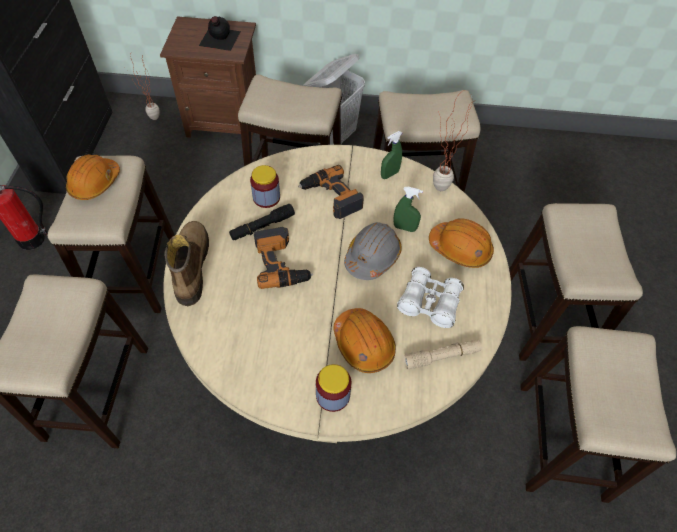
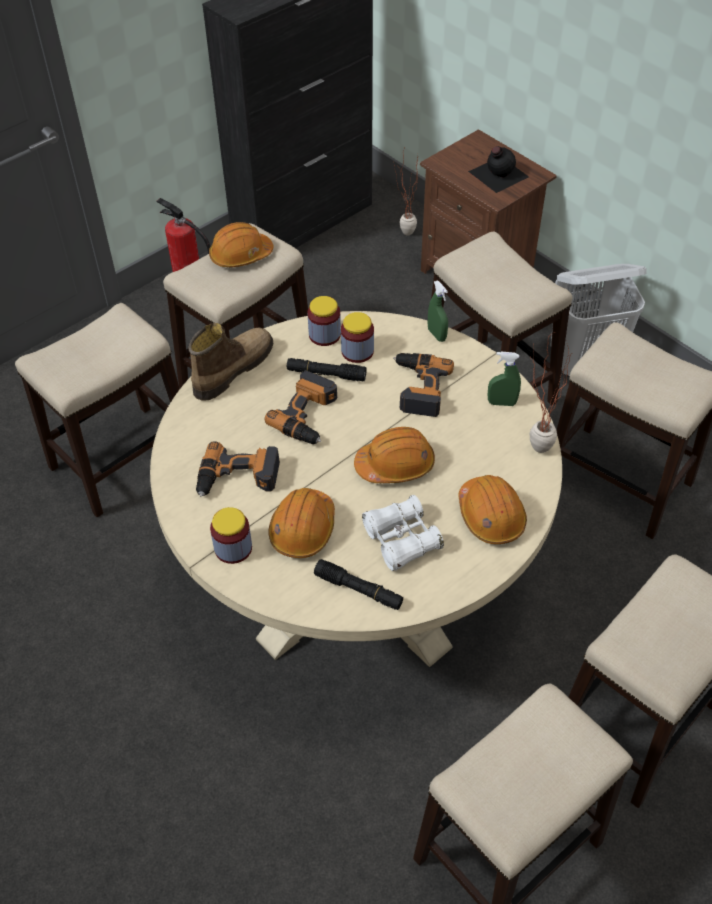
camera: 45 degrees right, 5 degrees down
grey hard hat [344,222,402,280] -> orange hard hat [354,427,435,483]
green spray bottle [393,187,423,232] -> green spray bottle moved to [428,281,448,342]
beige flashlight [403,340,482,369] -> black flashlight [314,559,403,610]
none -> power drill [196,441,280,497]
none -> jar [308,296,341,346]

